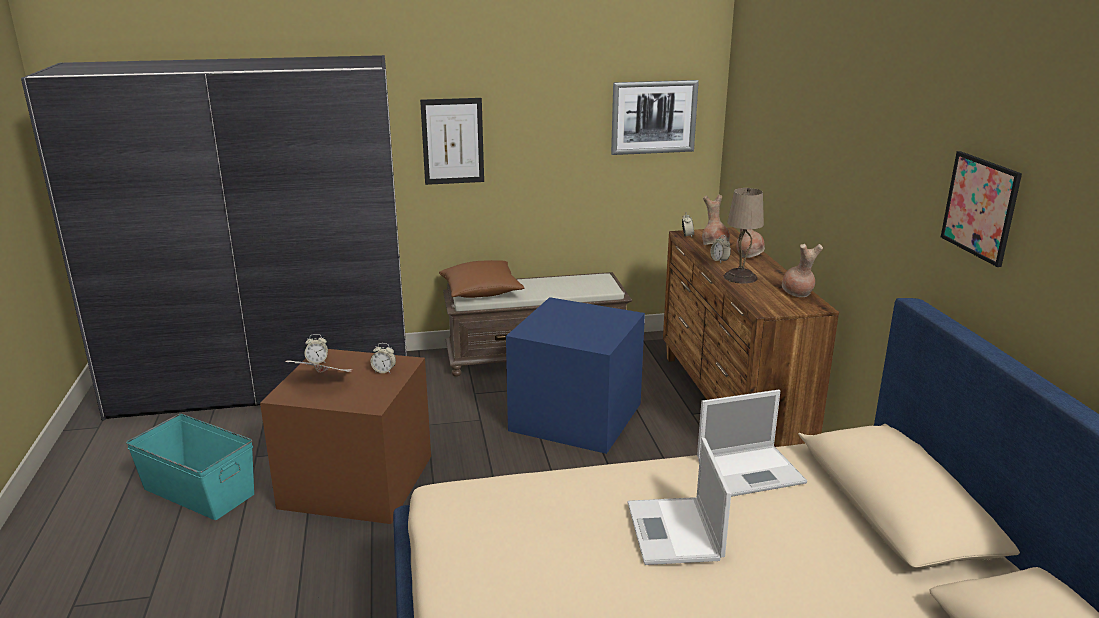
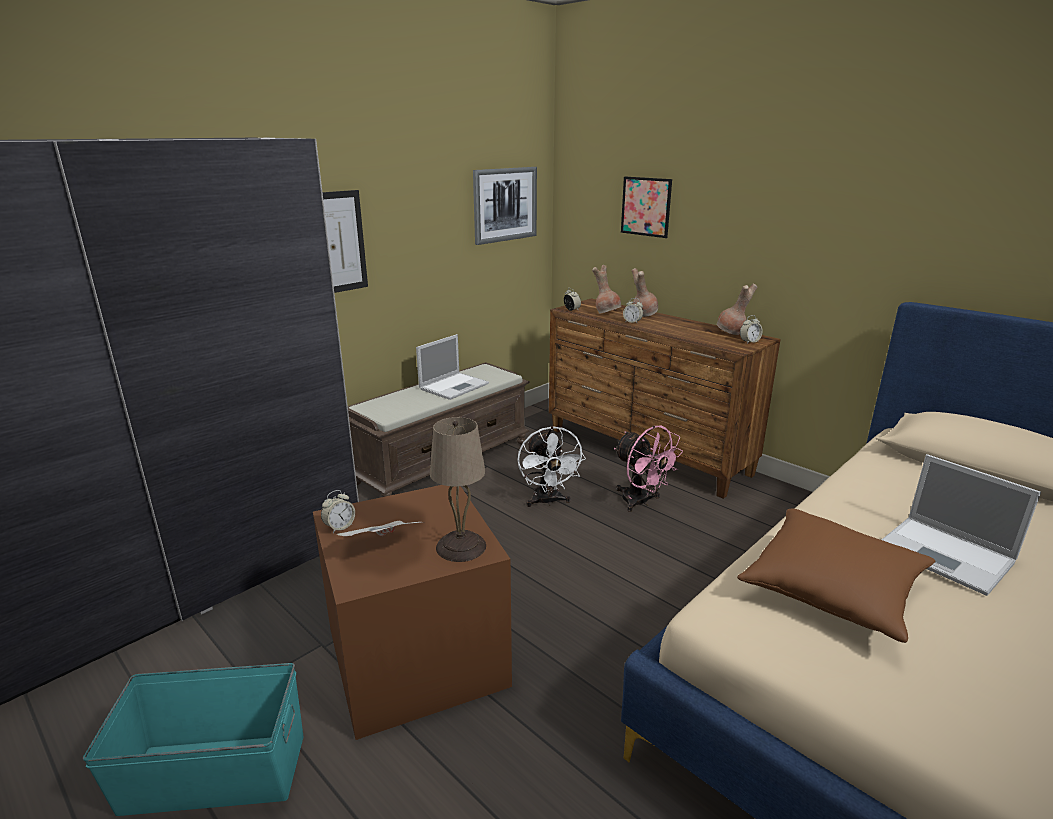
camera: 35 degrees left, 0 degrees up
alarm clock [370,343,396,374] -> alarm clock moved to [740,315,763,344]
brown pillow [439,260,524,298] -> brown pillow moved to [737,509,935,643]
blue storage box [506,297,645,454] -> white fan [518,426,586,507]
laptop [697,390,807,497] -> laptop moved to [416,334,489,400]
beige table lamp [724,188,764,284] -> beige table lamp moved to [430,417,486,562]
picture [941,151,1022,267] -> picture moved to [621,177,672,238]
none -> pink fan [614,426,683,512]

